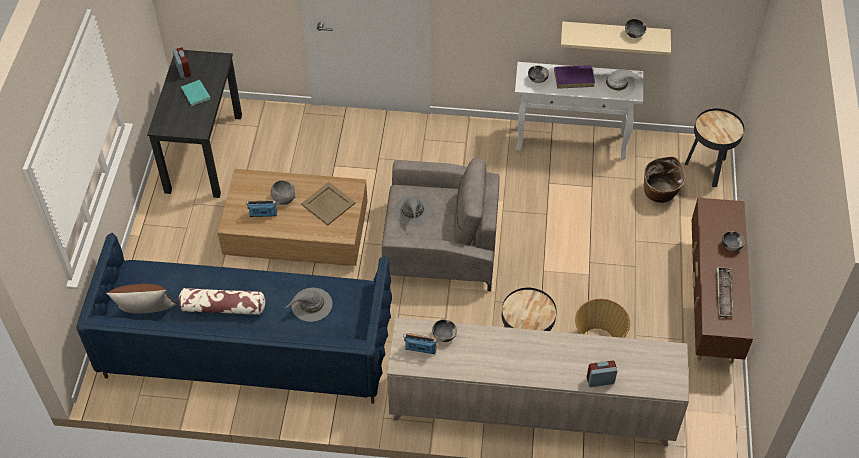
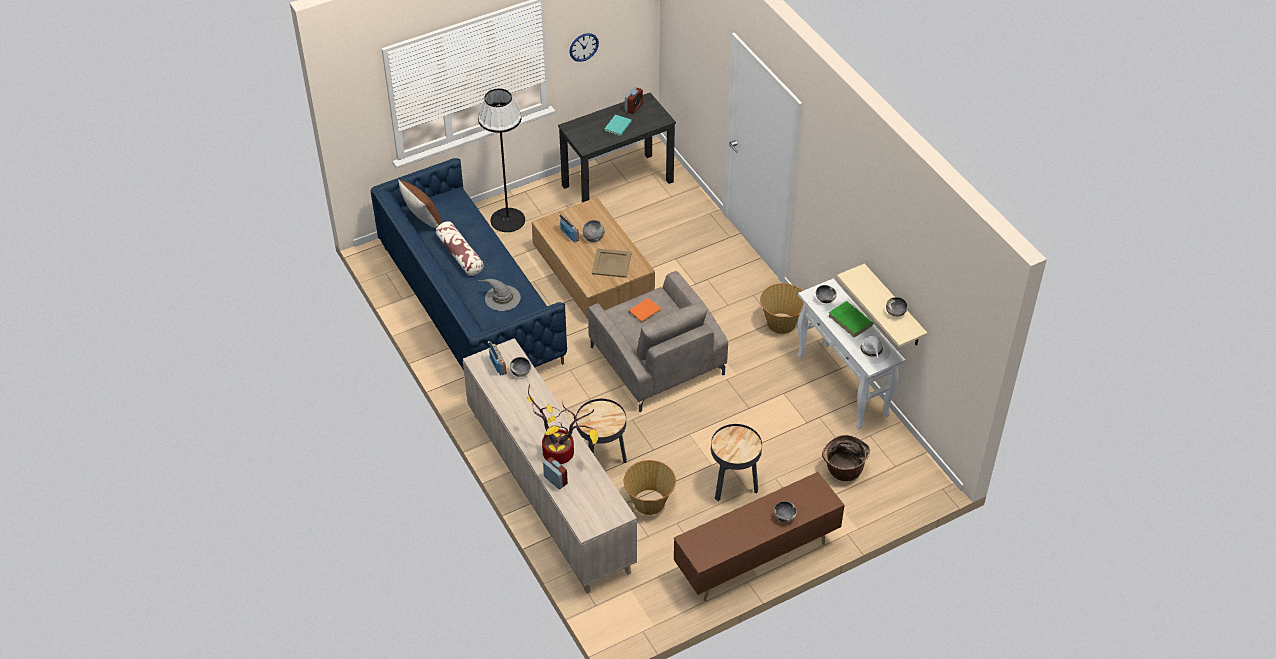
camera: 55 degrees right, 5 degrees down
grey hat [394,196,432,226] -> orange book [629,298,661,323]
purple book [554,65,595,89] -> green book [829,301,874,338]
black side table [685,108,744,187] -> black side table moved to [711,424,762,501]
tray [717,267,734,317] -> none
none -> black floor lamp [478,89,525,232]
none -> potted plant [527,384,598,464]
none -> wall clock [569,33,599,62]
none -> basket [760,283,804,334]

